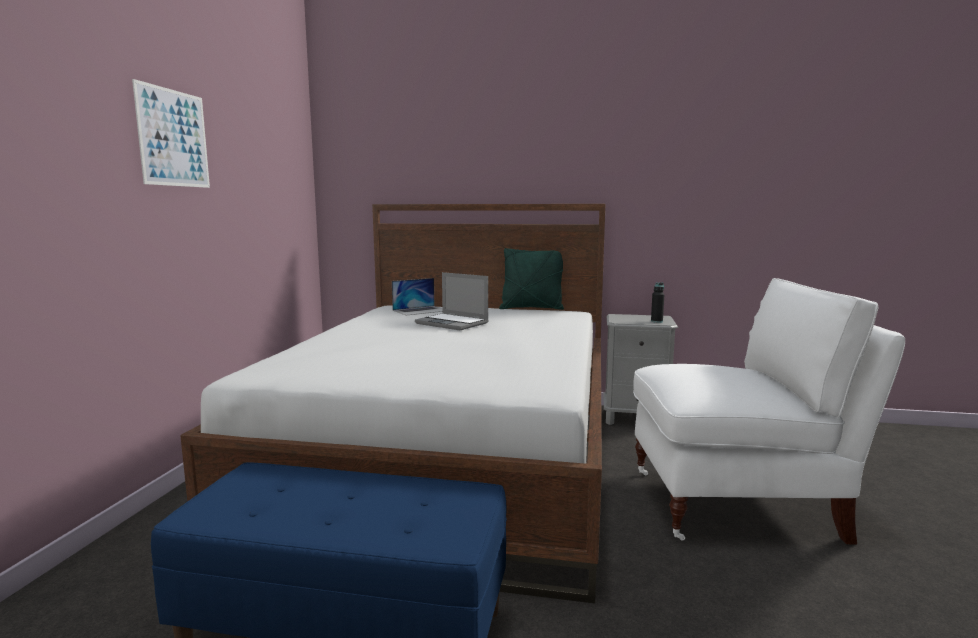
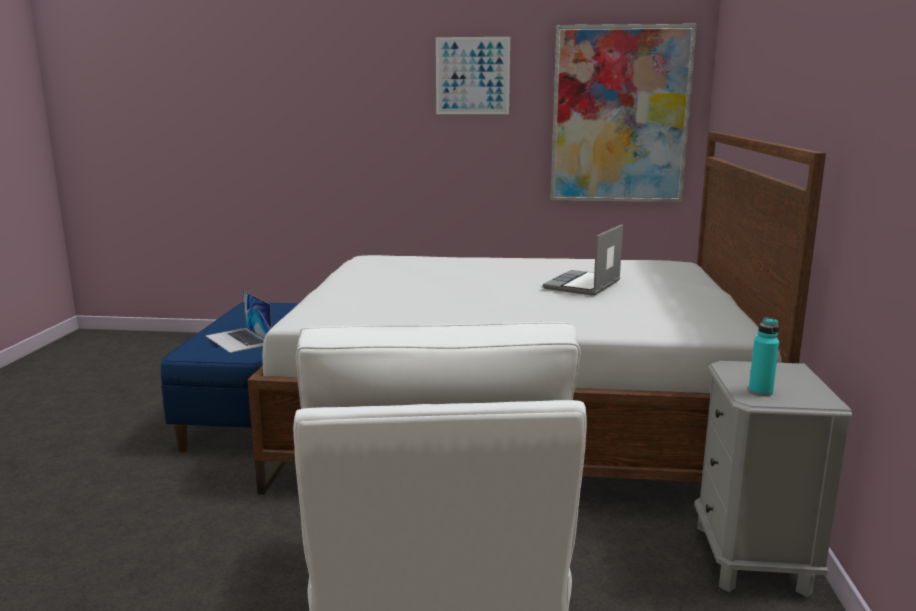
camera: 85 degrees right, 5 degrees up
laptop [392,278,442,316] -> laptop moved to [206,290,272,353]
green pillow [499,248,564,310] -> none
black bottle [651,283,664,323] -> turquoise bottle [749,318,779,396]
none -> picture [551,24,697,202]

